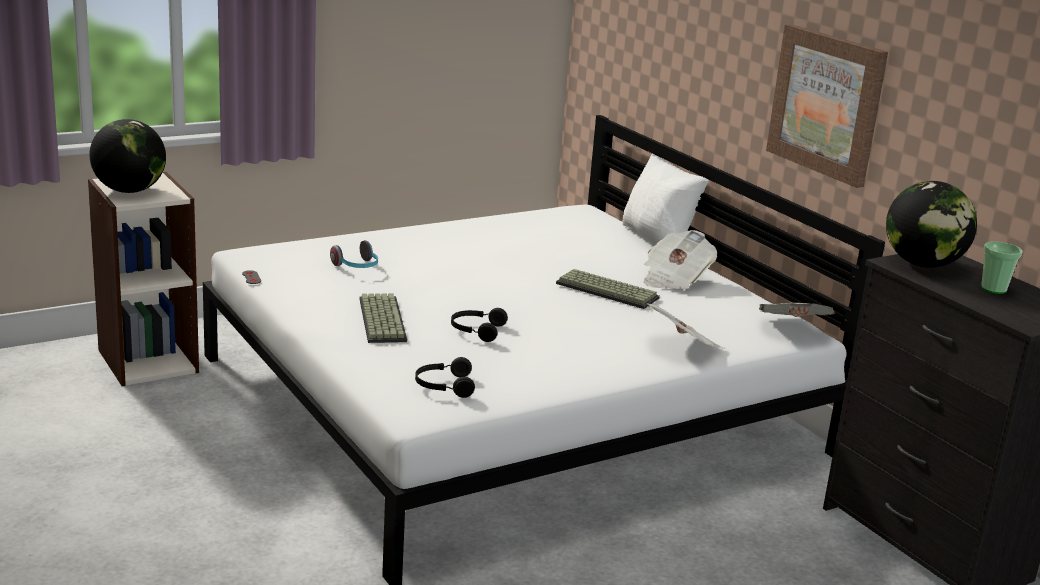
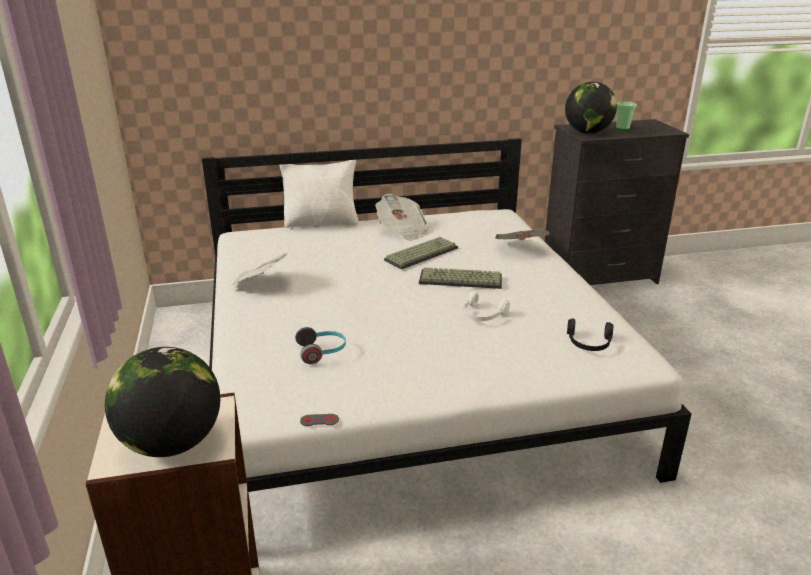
camera: 70 degrees left, 5 degrees up
keyboard [360,293,407,343] -> keyboard moved to [419,267,502,289]
black headphones [451,308,508,342] -> white headphones [463,291,510,321]
newspaper [759,303,835,317] -> newspaper moved to [230,252,287,286]
picture [766,24,888,188] -> none

